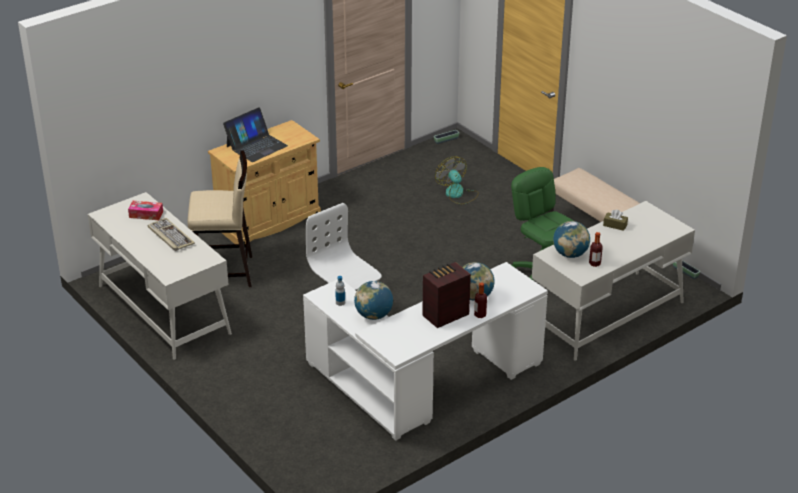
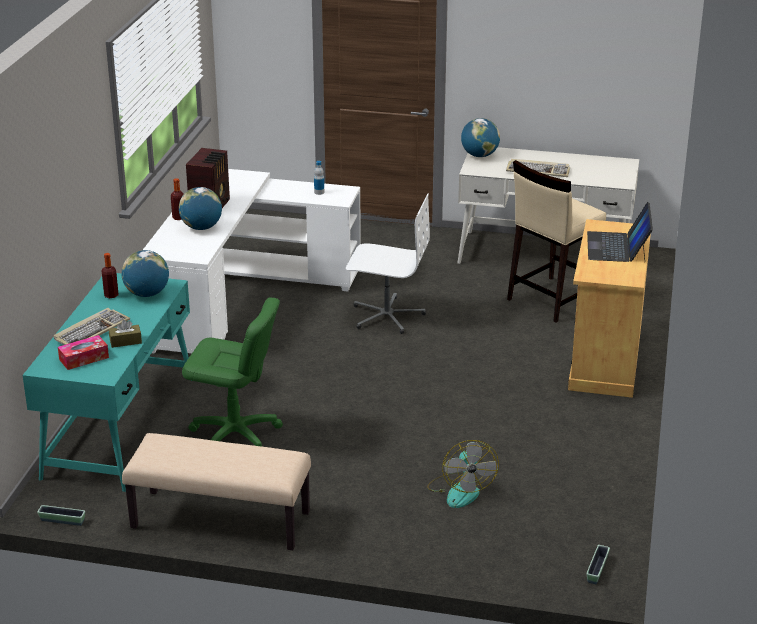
camera: 140 degrees right, 5 degrees down
tissue box [128,201,163,220] -> tissue box moved to [58,335,109,370]
globe [354,281,393,320] -> globe moved to [461,118,500,157]
fan [435,156,479,204] -> fan turned 60 degrees clockwise [427,440,499,508]
white desk [532,201,695,361] -> turquoise desk [23,273,191,492]
none -> keyboard [54,308,130,345]

